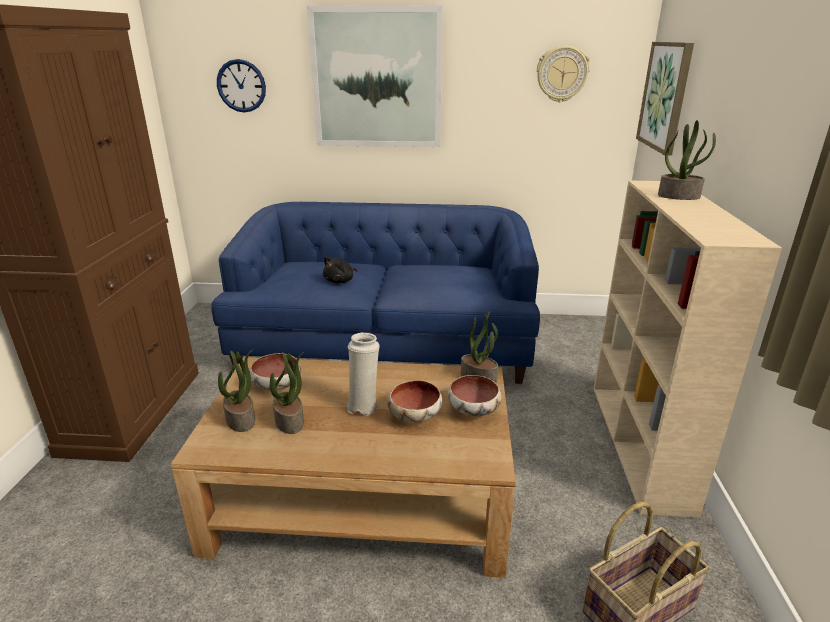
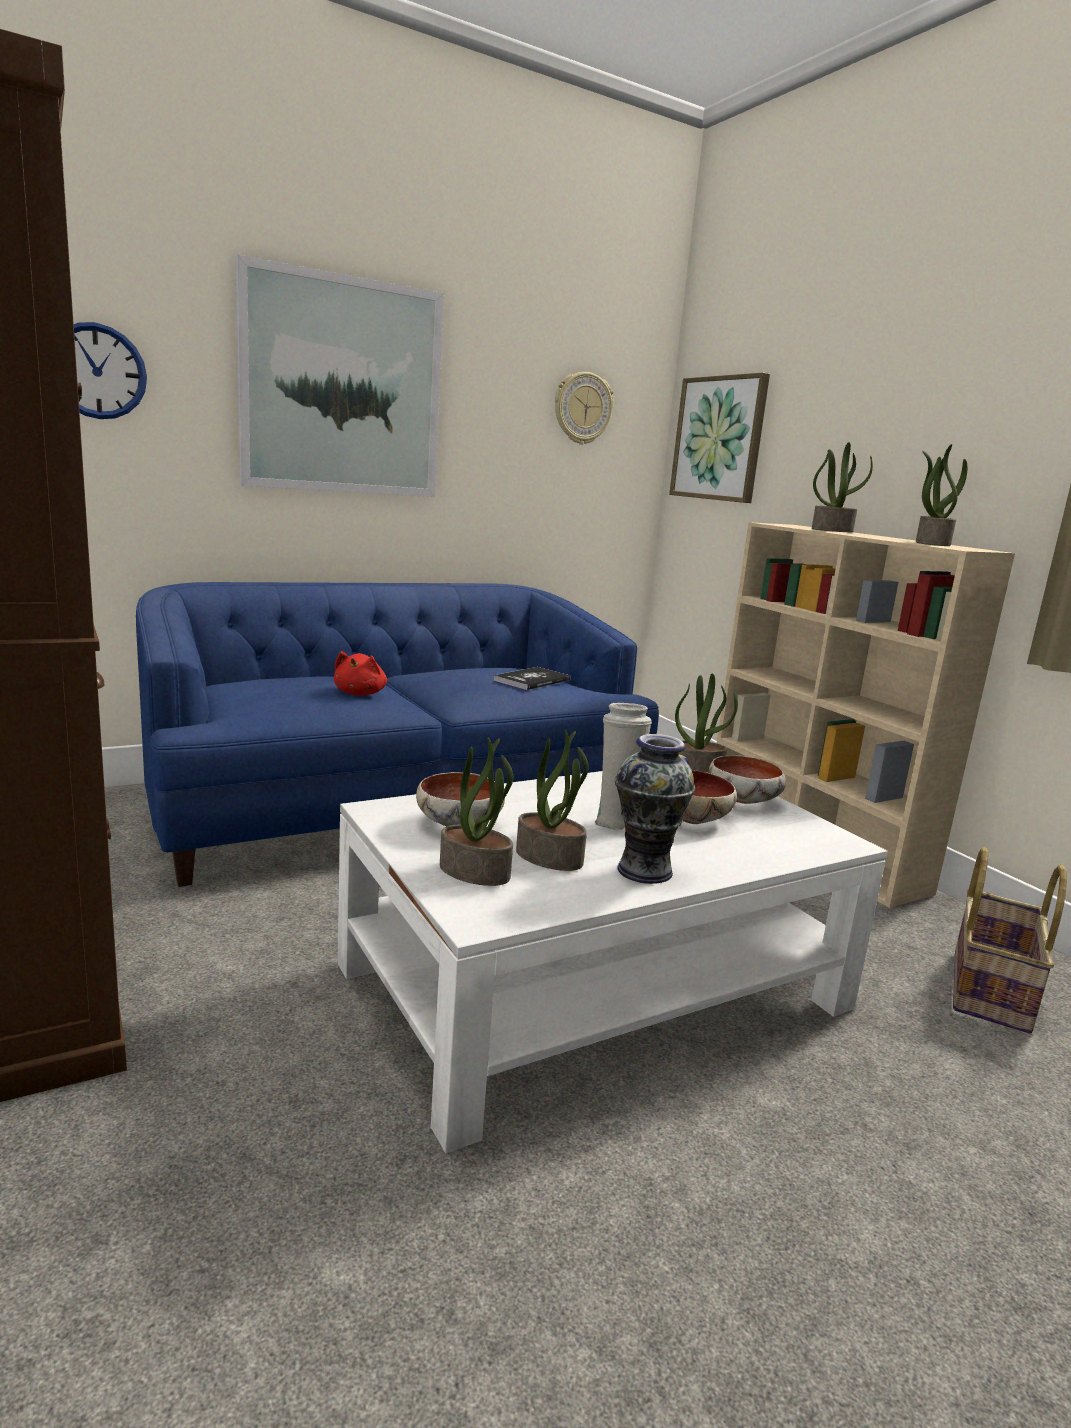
camera: 35 degrees left, 10 degrees down
brown coffee table [171,357,516,578] -> white coffee table [338,771,888,1153]
black plush toy [323,256,357,283] -> red plush toy [334,651,387,695]
none -> book [494,667,570,690]
none -> vase [615,734,695,884]
none -> potted plant [916,444,967,546]

